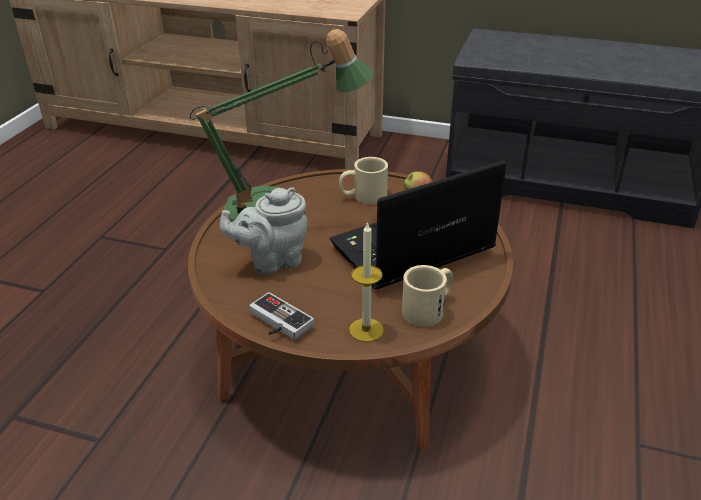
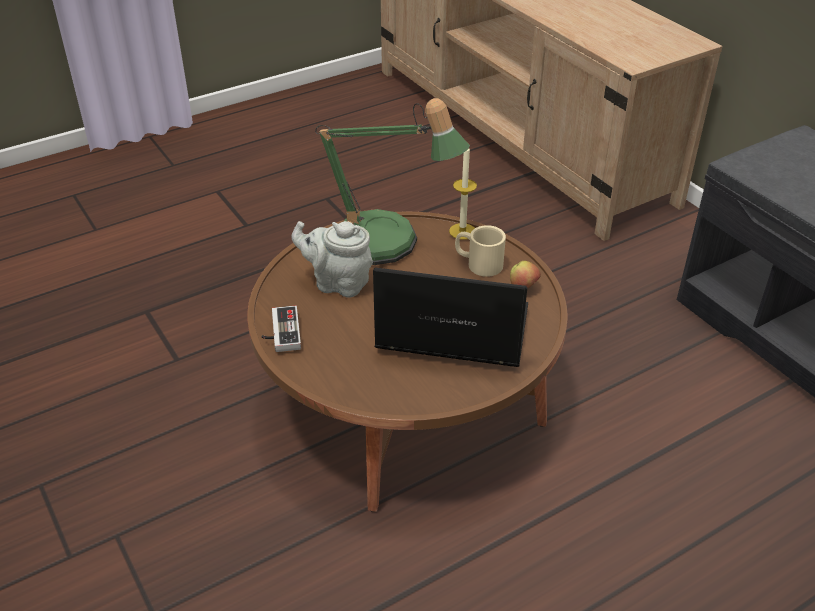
camera: 40 degrees right, 5 degrees up
candle [349,221,384,342] -> candle moved to [449,148,477,240]
beige mug [402,265,453,327] -> none

